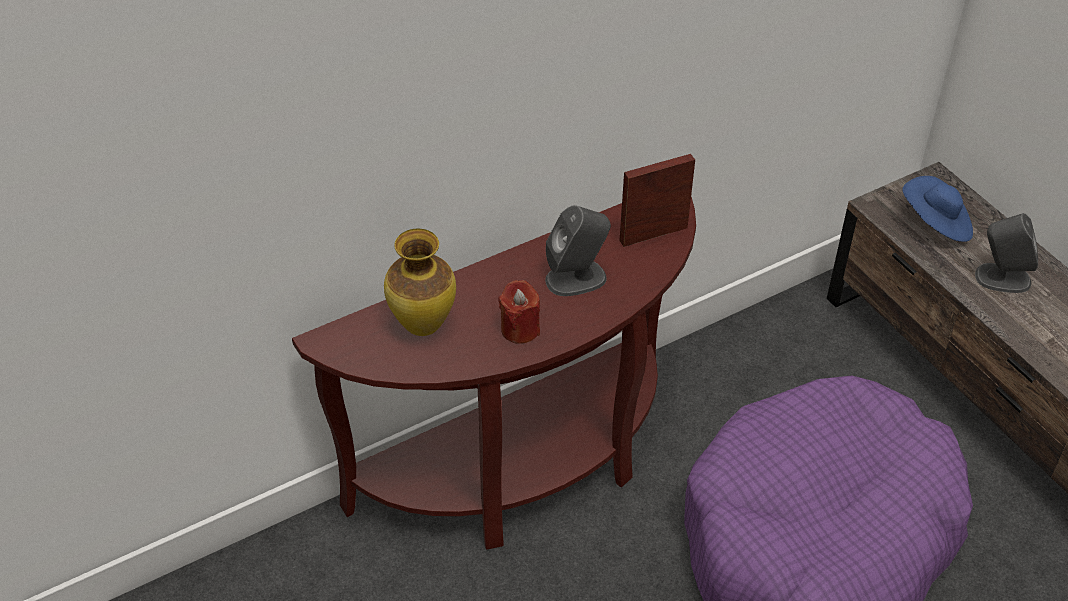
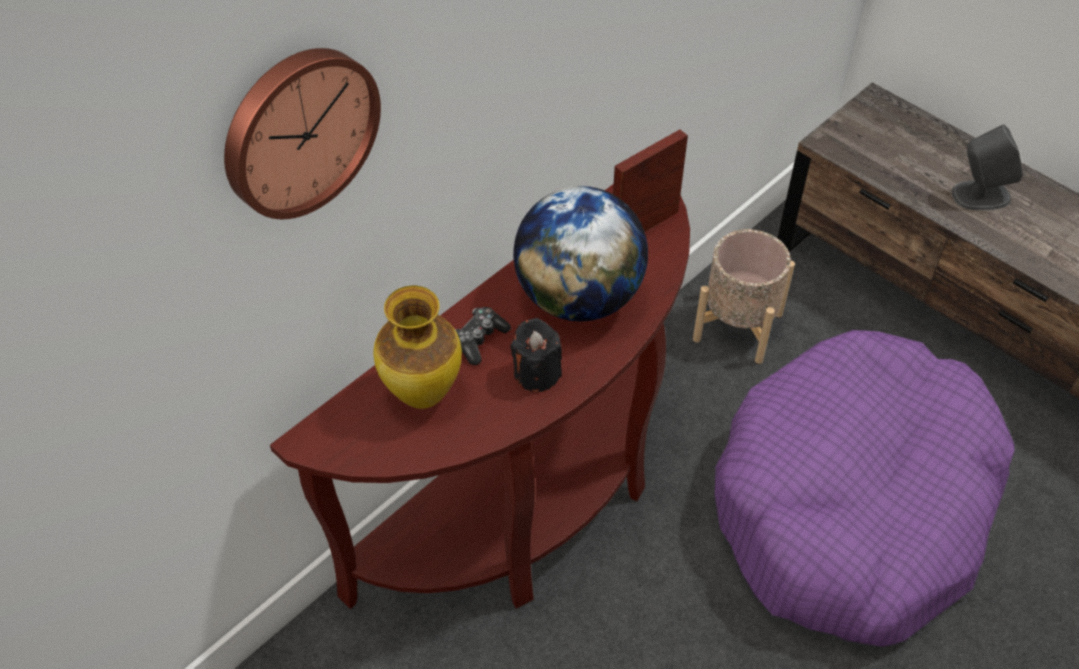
camera: 15 degrees left, 5 degrees up
red candle [498,280,540,344] -> black candle [510,318,562,392]
grey speaker [545,205,611,296] -> globe [513,186,648,321]
blue hat [902,176,973,242] -> none
none -> wall clock [224,48,381,219]
none -> game controller [455,307,511,365]
none -> beige planter [693,229,795,364]

